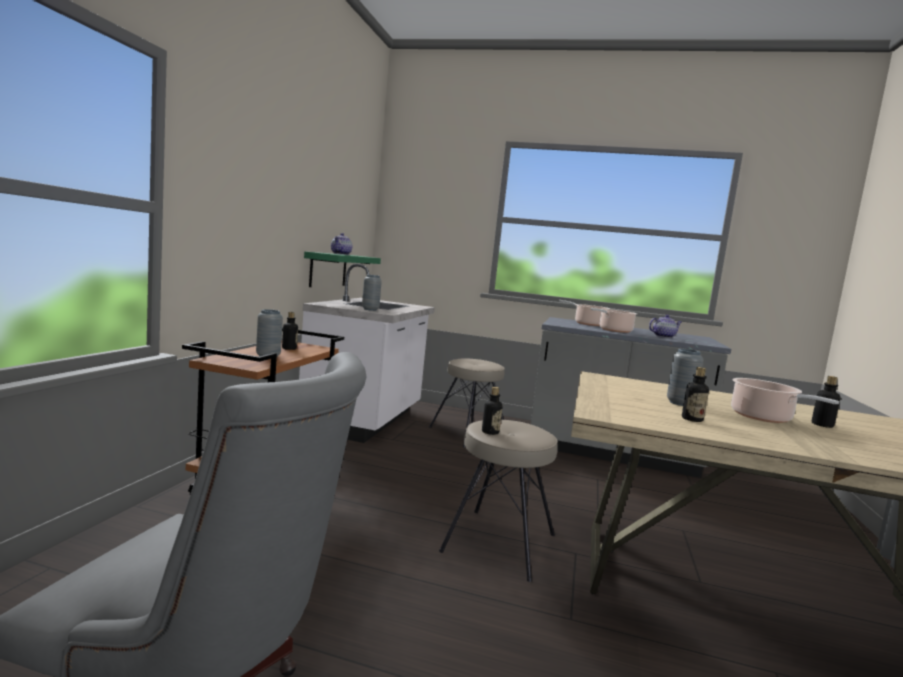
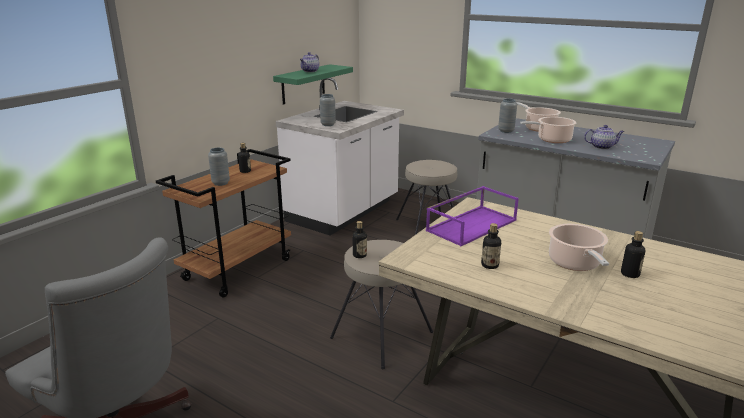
camera: 20 degrees right, 15 degrees up
grey vase [667,348,703,406] -> grey vase moved to [498,98,517,133]
none -> purple tray [426,186,519,246]

